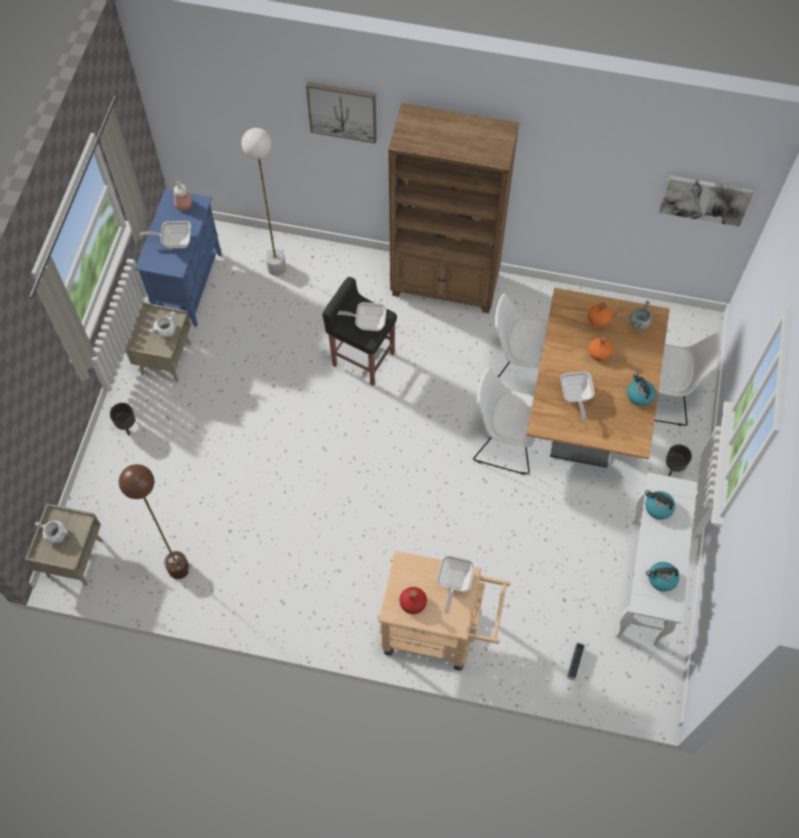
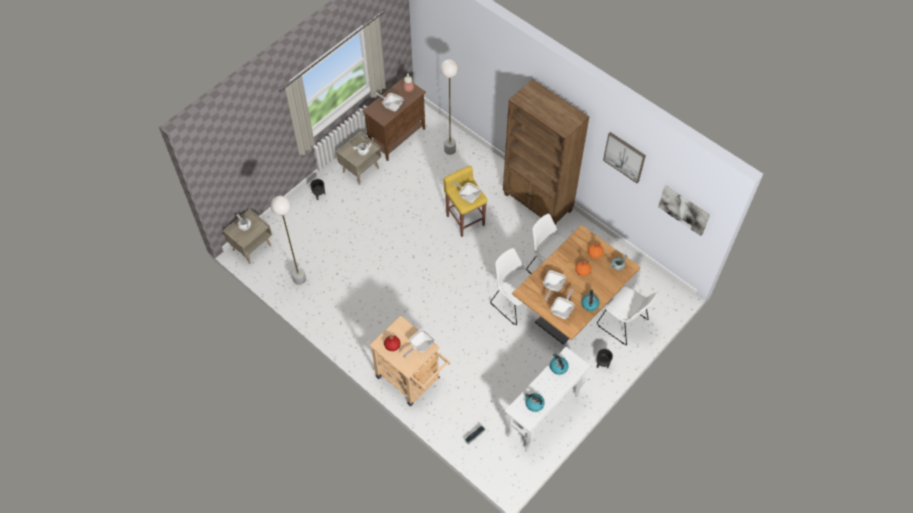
camera: 30 degrees right, 5 degrees down
brown floor lamp [119,464,190,579] -> white floor lamp [270,196,306,285]
blue cabinet [135,189,222,327] -> brown cabinet [362,77,426,161]
picture [306,82,377,144] -> picture moved to [603,132,646,183]
black stool [322,277,397,386] -> yellow stool [443,166,488,237]
none -> frying pan [551,289,574,319]

